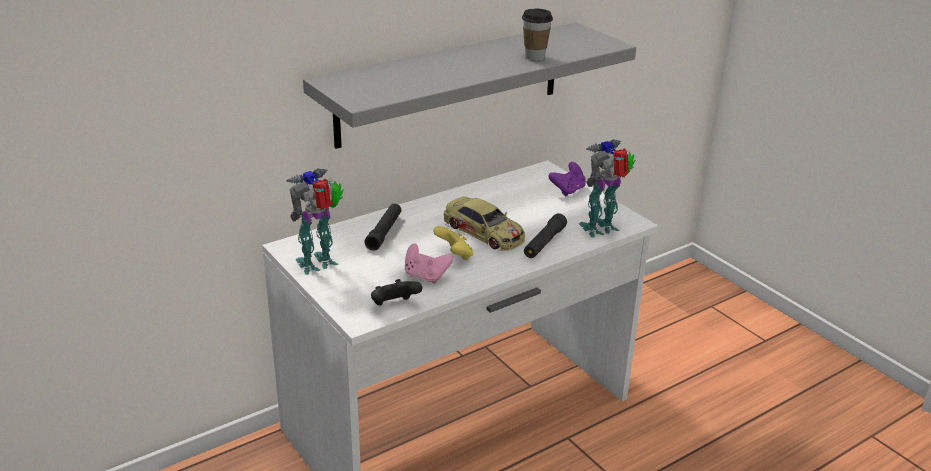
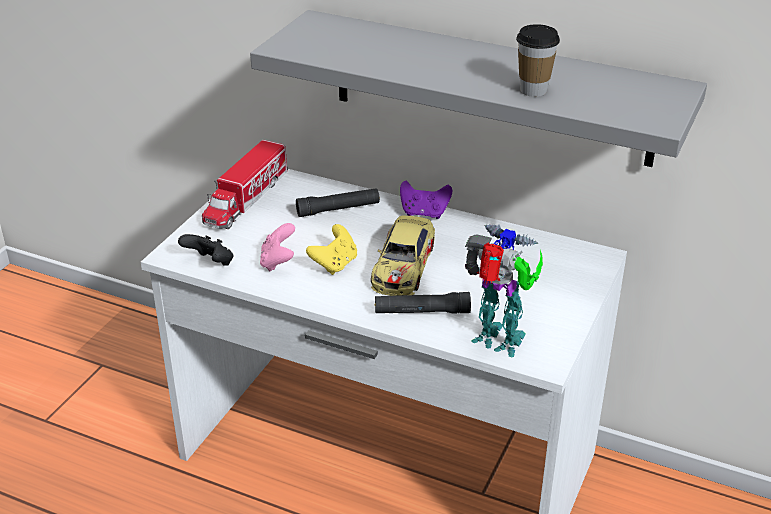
camera: 60 degrees right, 5 degrees up
toy robot [286,168,343,275] -> toy truck [202,140,288,229]
purple game controller [548,162,586,196] -> purple game controller moved to [400,181,452,219]

